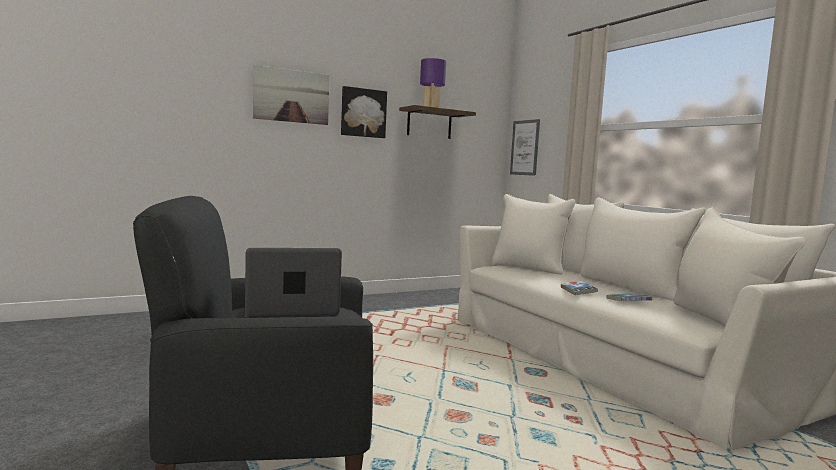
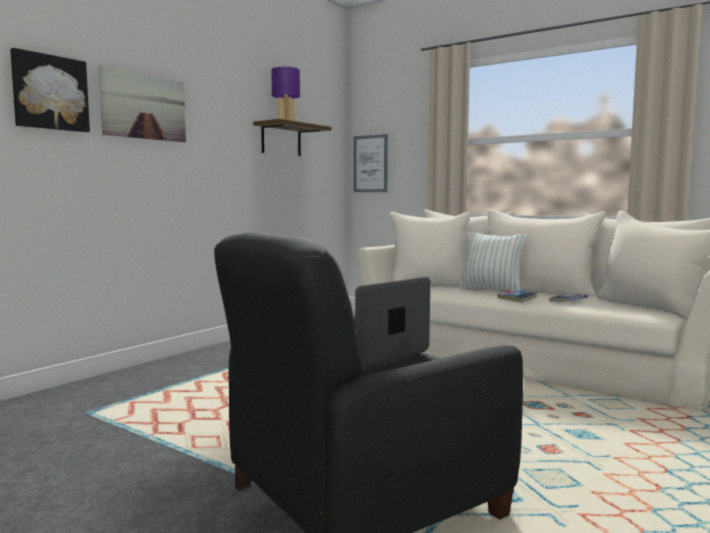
camera: 25 degrees left, 0 degrees up
picture [341,86,387,138] -> picture moved to [10,48,90,132]
none -> pillow [459,232,527,291]

